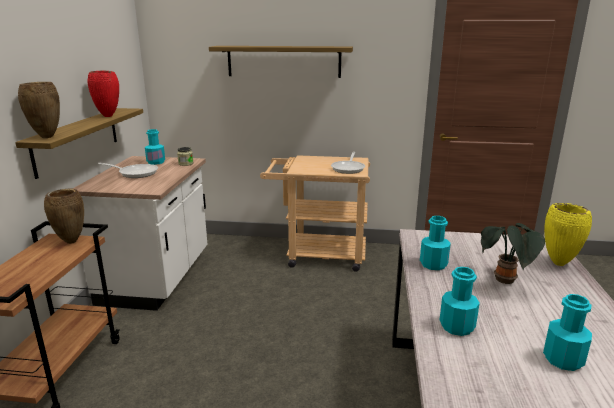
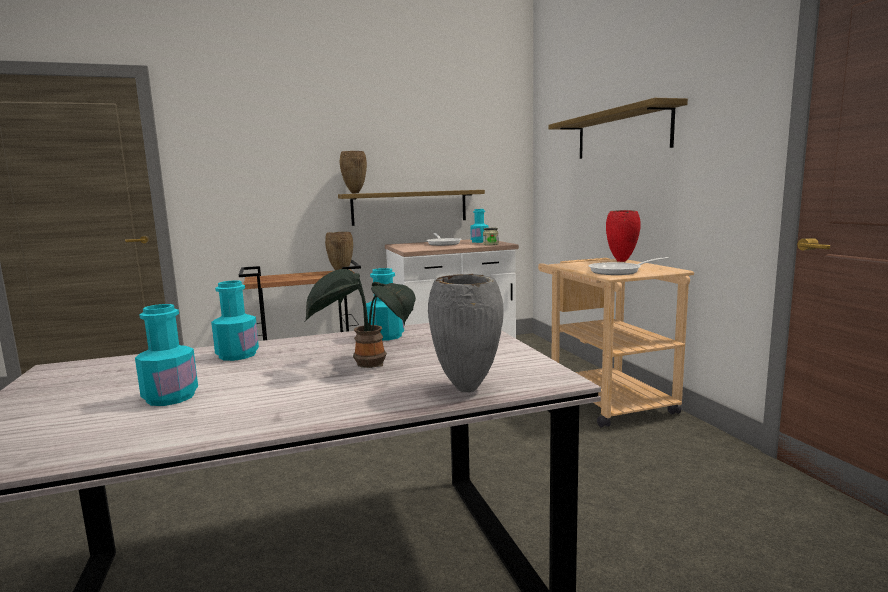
camera: 65 degrees right, 10 degrees down
red vase [87,71,119,117] -> red vase moved to [606,210,641,262]
yellow vase [544,203,592,266] -> grey vase [428,274,504,393]

